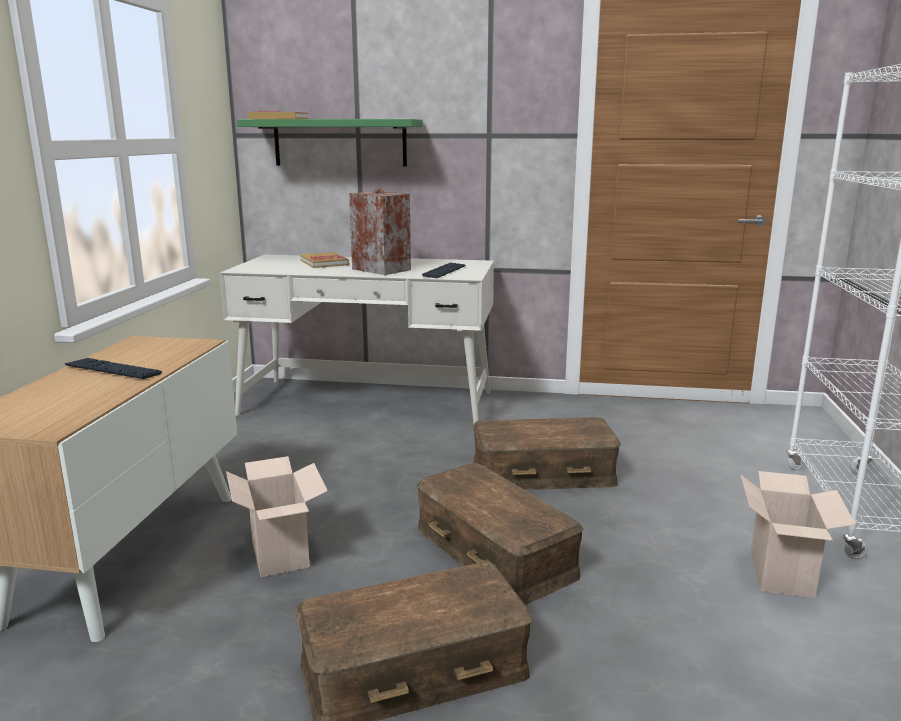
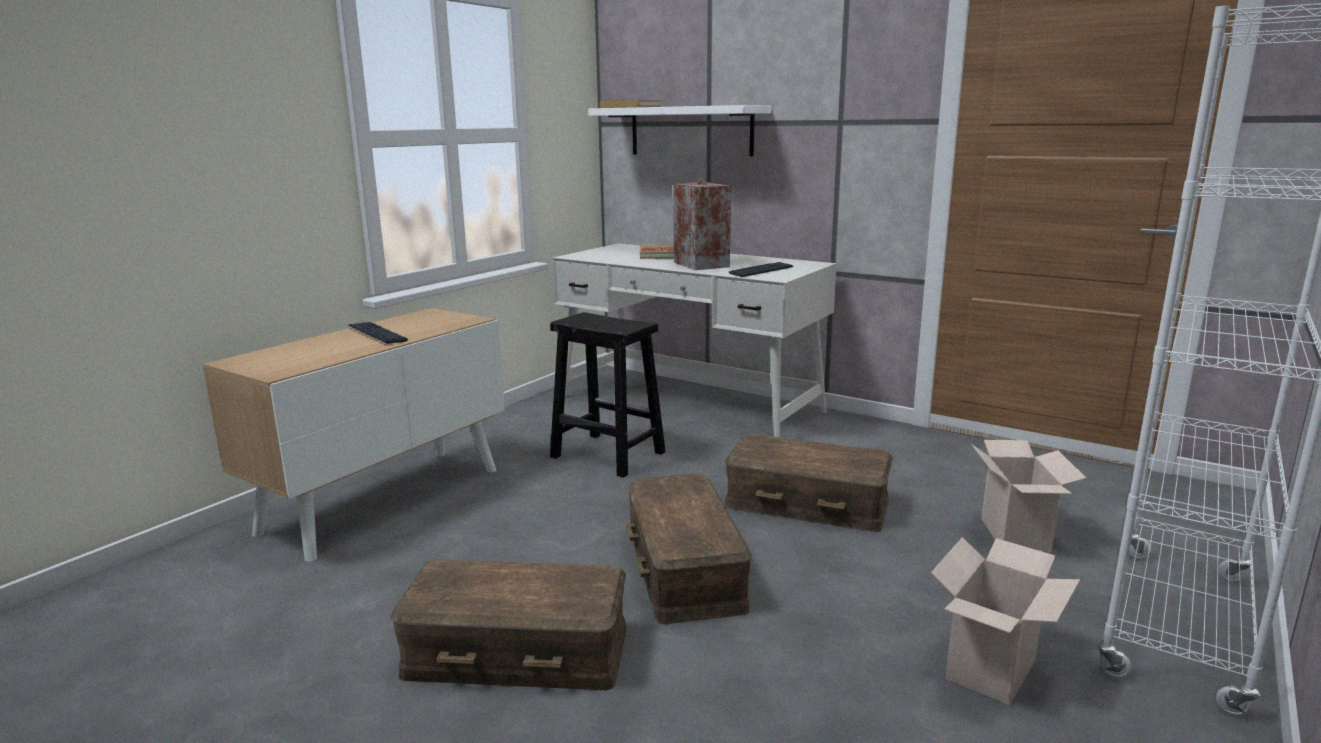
camera: 25 degrees right, 0 degrees up
cardboard box [226,456,328,577] -> cardboard box moved to [971,440,1086,552]
green shelf [237,119,423,167] -> white shelf [588,105,771,156]
none -> black stool [550,312,666,478]

